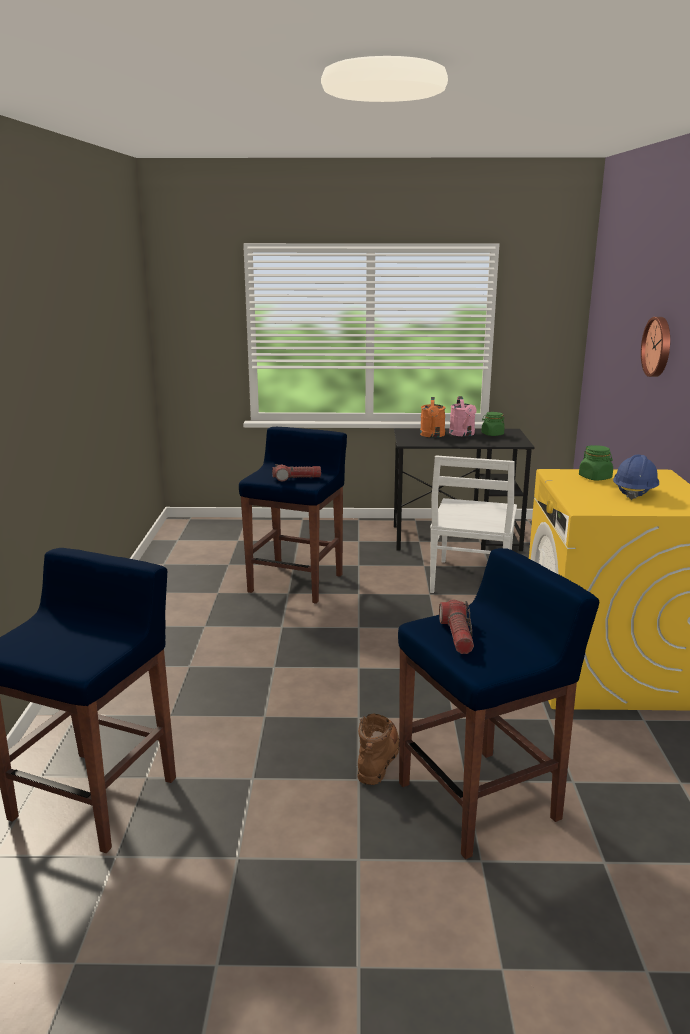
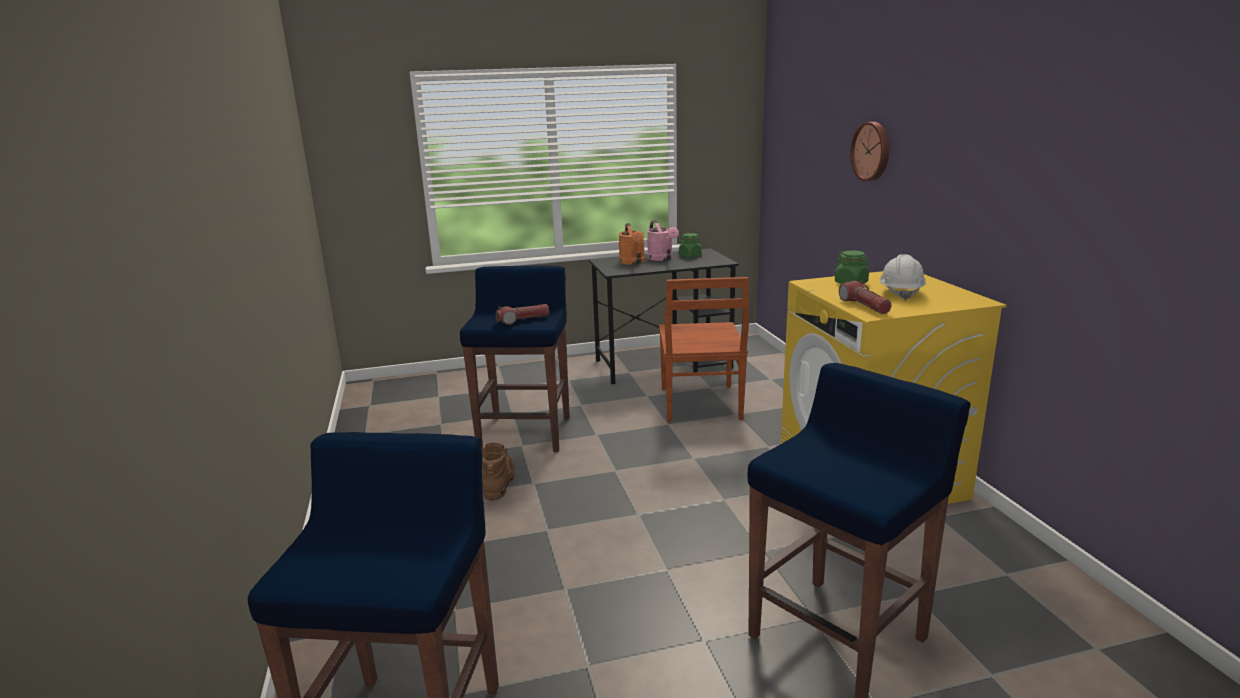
camera: 15 degrees left, 0 degrees up
brown boot [357,714,399,785] -> brown boot moved to [482,443,515,501]
white chair [430,455,517,593] -> brown chair [659,277,749,423]
flashlight [439,600,474,654] -> flashlight moved to [839,281,892,314]
blue hard hat [613,454,659,500] -> white hard hat [879,254,926,300]

